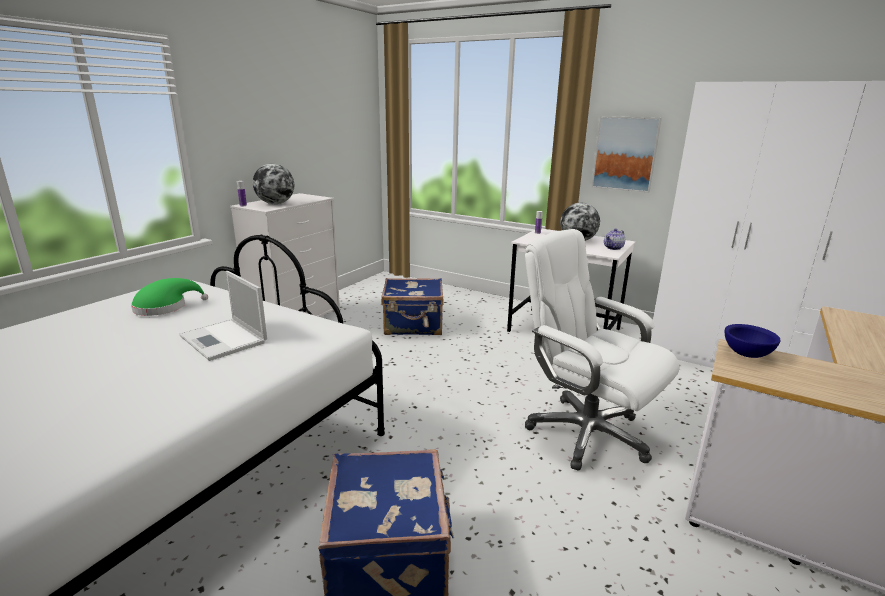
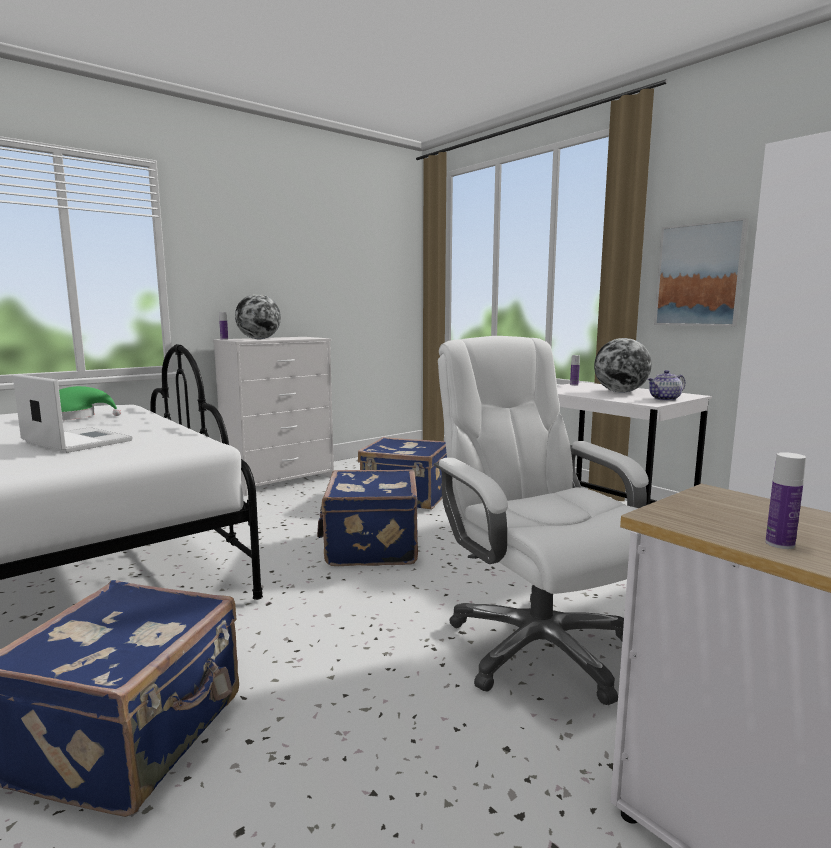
camera: 20 degrees right, 10 degrees down
laptop [179,271,267,361] -> laptop turned 150 degrees clockwise [13,374,133,453]
blue bowl [725,324,780,358] -> none
none -> blue suitcase [317,469,418,566]
none -> bottle [765,452,806,549]

